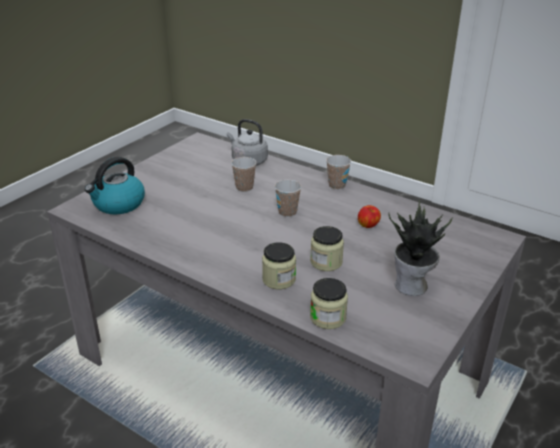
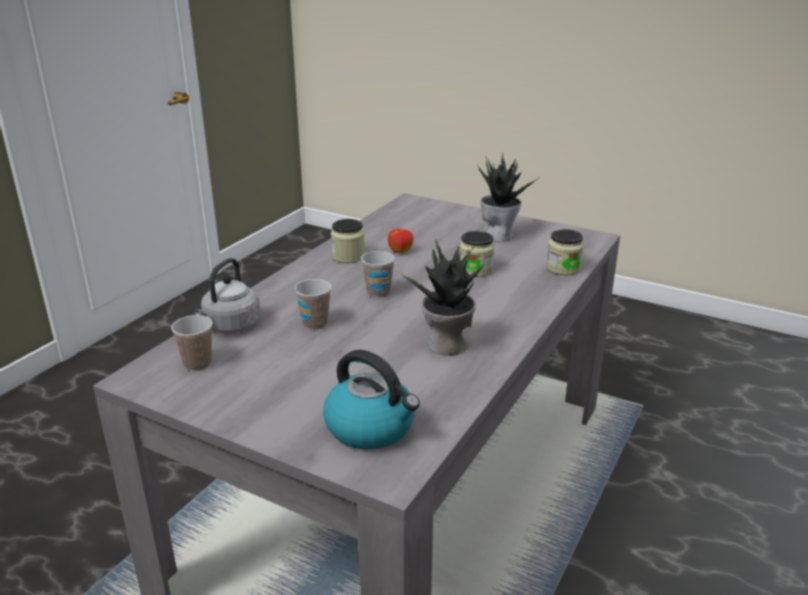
camera: 95 degrees left, 5 degrees down
jar [262,242,296,290] -> jar moved to [331,219,365,263]
cup [326,155,351,190] -> cup moved to [171,315,213,371]
none -> potted plant [401,239,485,356]

